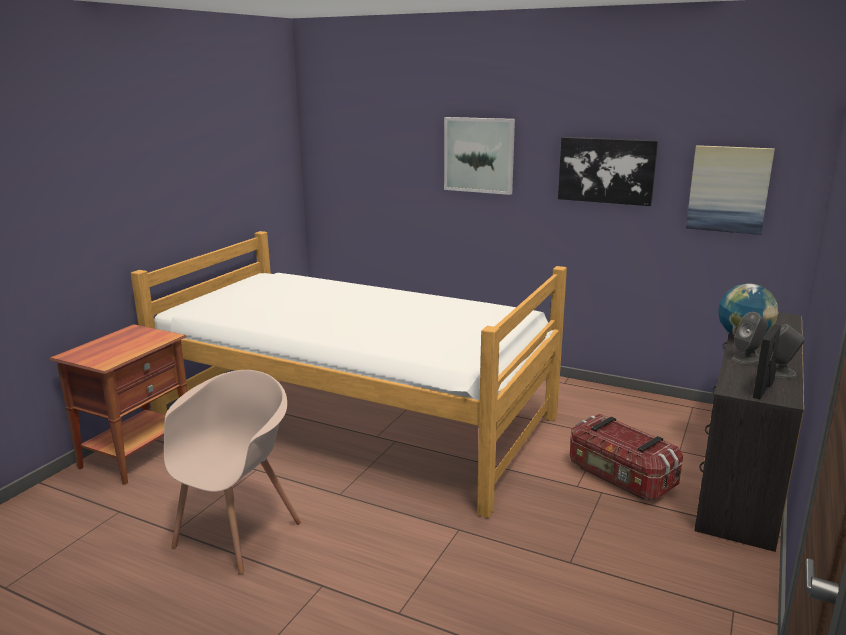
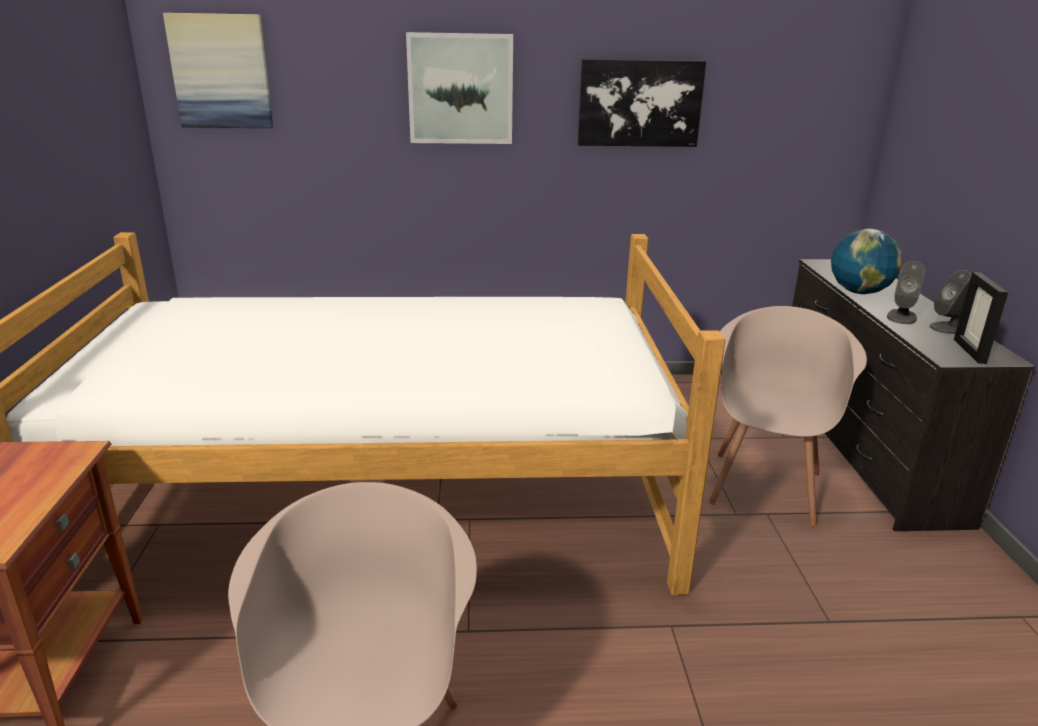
camera: 30 degrees left, 5 degrees up
storage box [570,414,683,500] -> beige chair [709,306,867,526]
picture [686,145,775,235] -> picture moved to [163,13,273,128]

